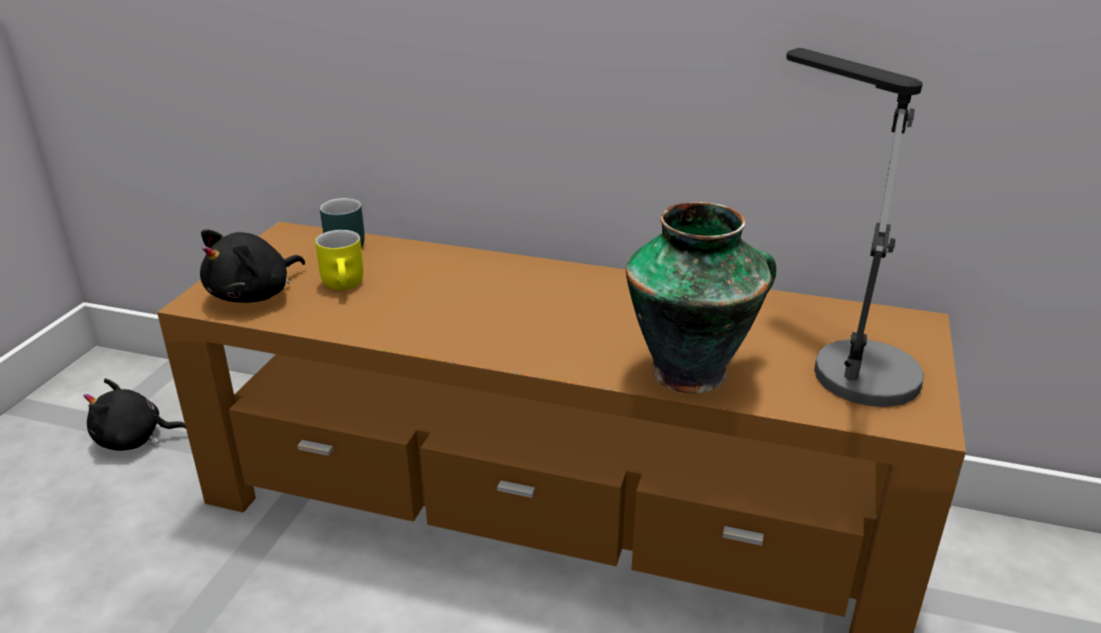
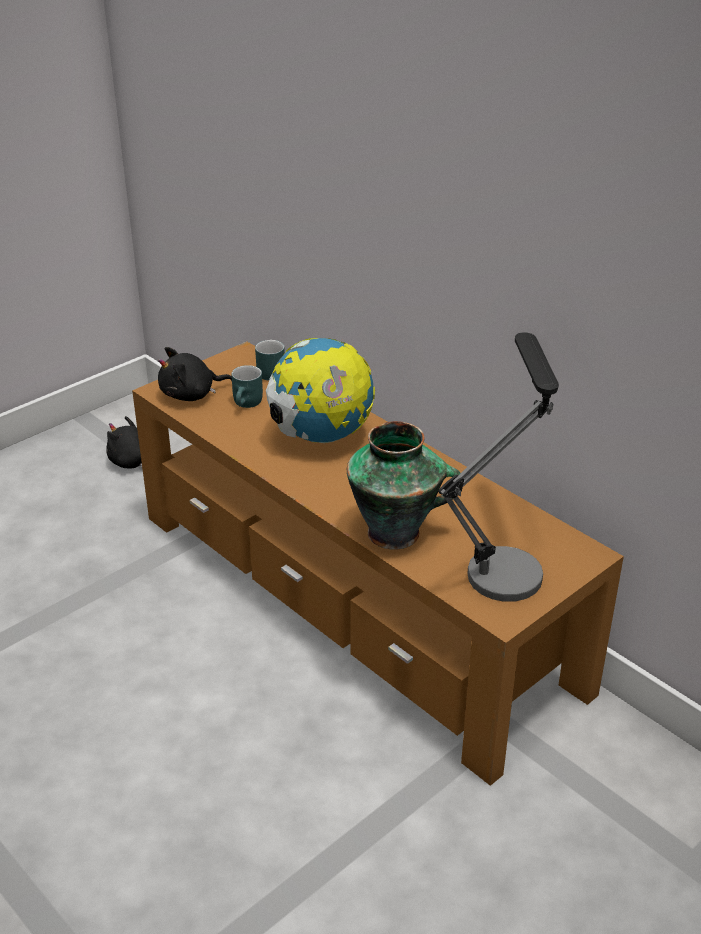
camera: 30 degrees right, 5 degrees up
yellow mug [315,230,363,290] -> turquoise mug [231,365,263,408]
none -> globe [266,338,375,443]

